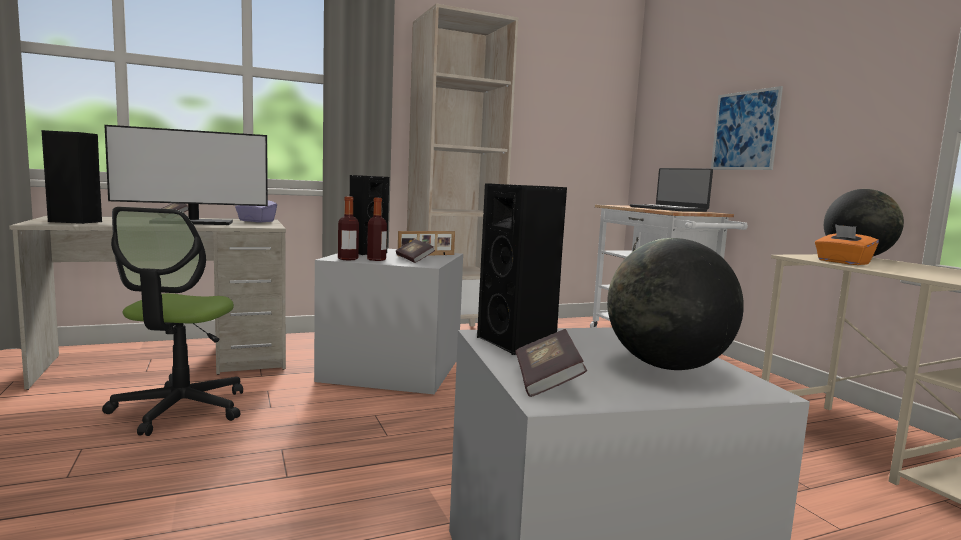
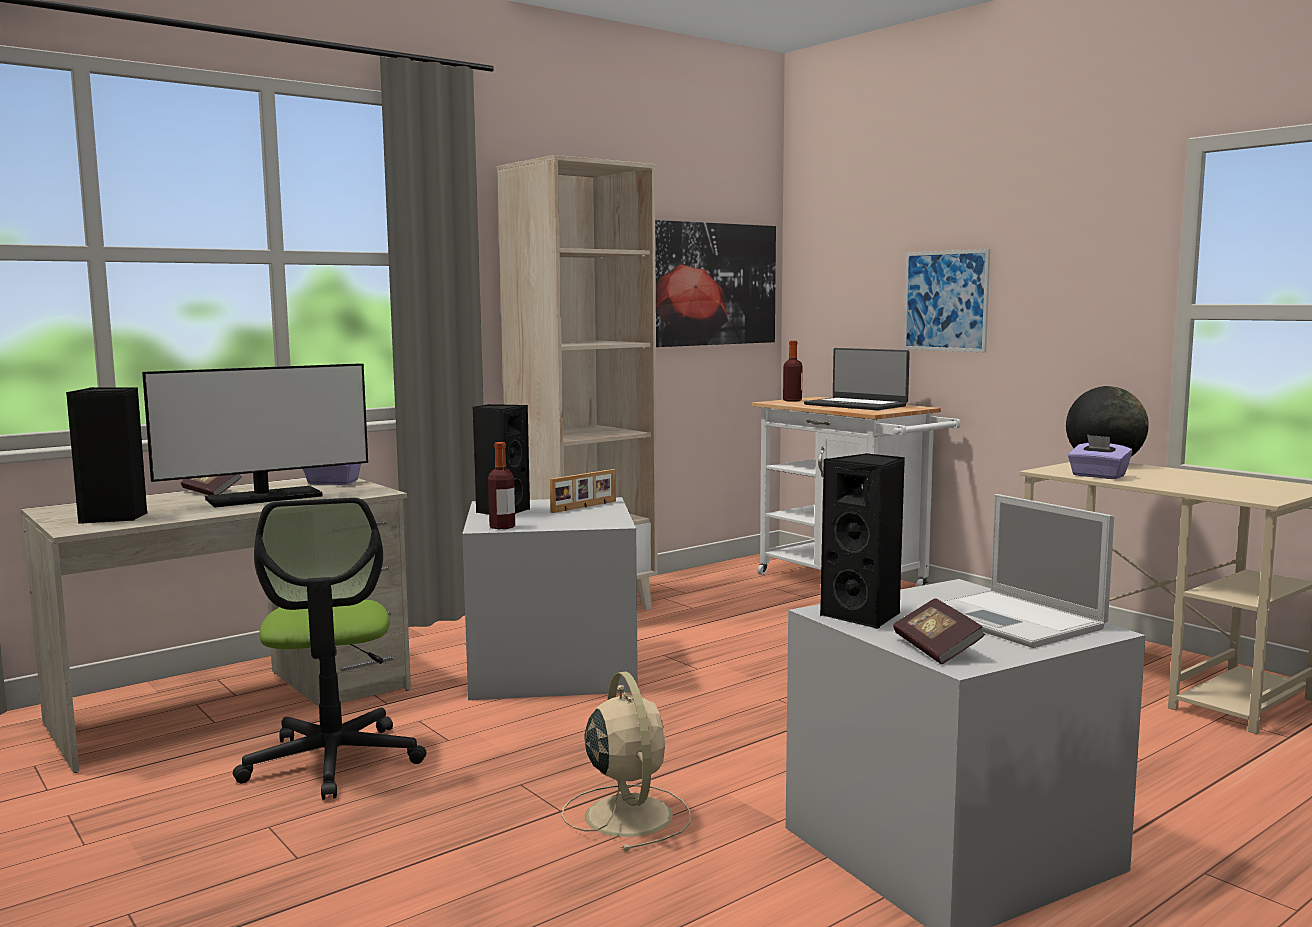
camera: 15 degrees left, 0 degrees up
bottle [367,198,387,261] -> bottle moved to [783,341,803,402]
book [396,240,435,263] -> none
globe [607,238,744,370] -> laptop [922,494,1114,648]
orange tissue box [815,224,879,265] -> purple tissue box [1068,435,1132,479]
none -> beige fan [562,671,691,851]
none -> picture [655,220,776,347]

